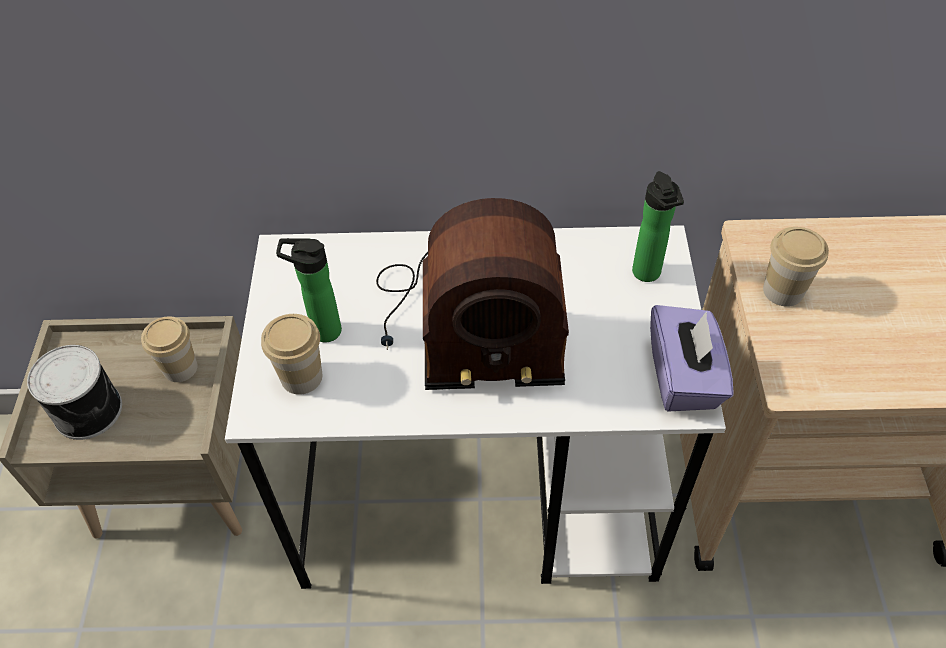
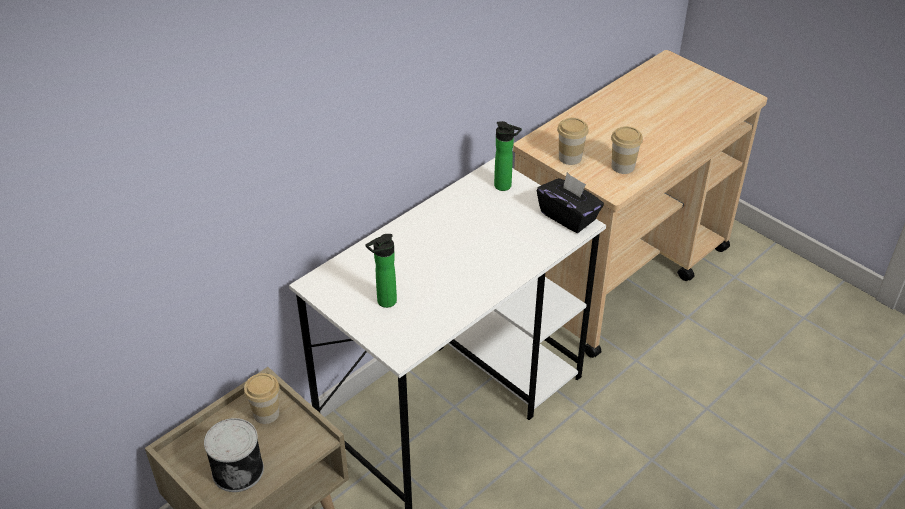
camera: 45 degrees left, 10 degrees down
cup [261,314,322,395] -> cup moved to [611,126,643,174]
radio [376,198,569,390] -> none
purple tissue box [650,305,734,412] -> black tissue box [537,173,604,233]

